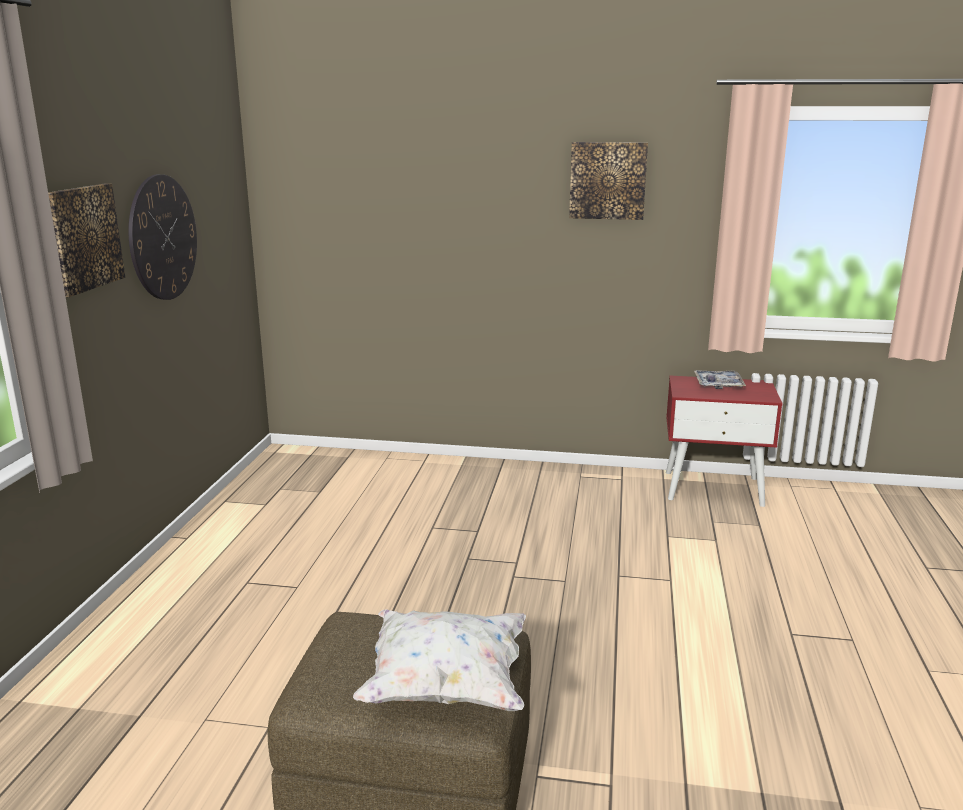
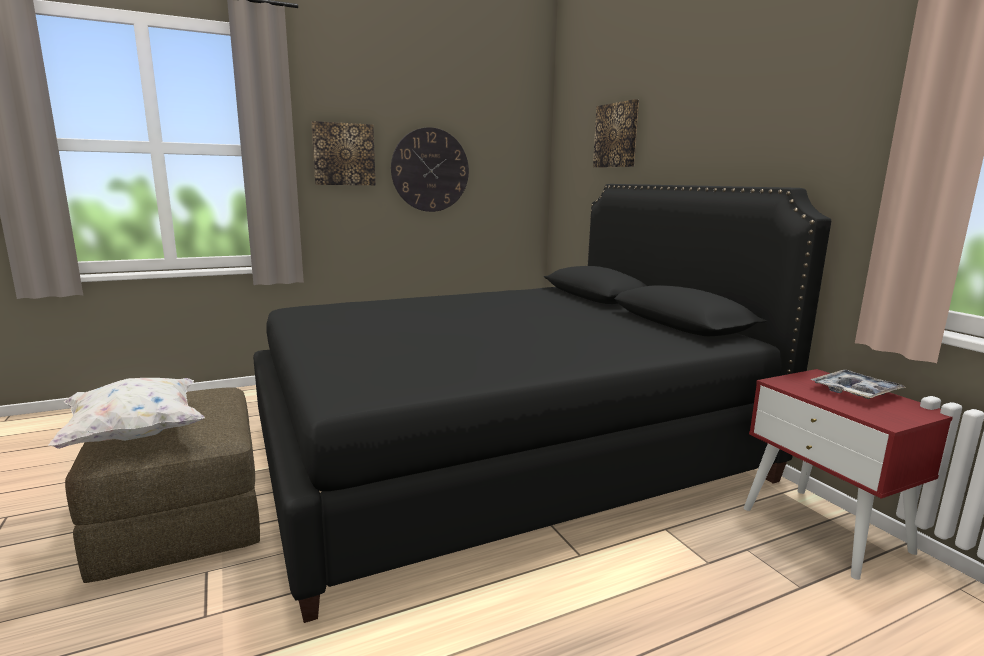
camera: 55 degrees right, 5 degrees down
picture [569,142,648,220] -> picture moved to [593,99,639,168]
none -> black bed [253,184,831,623]

